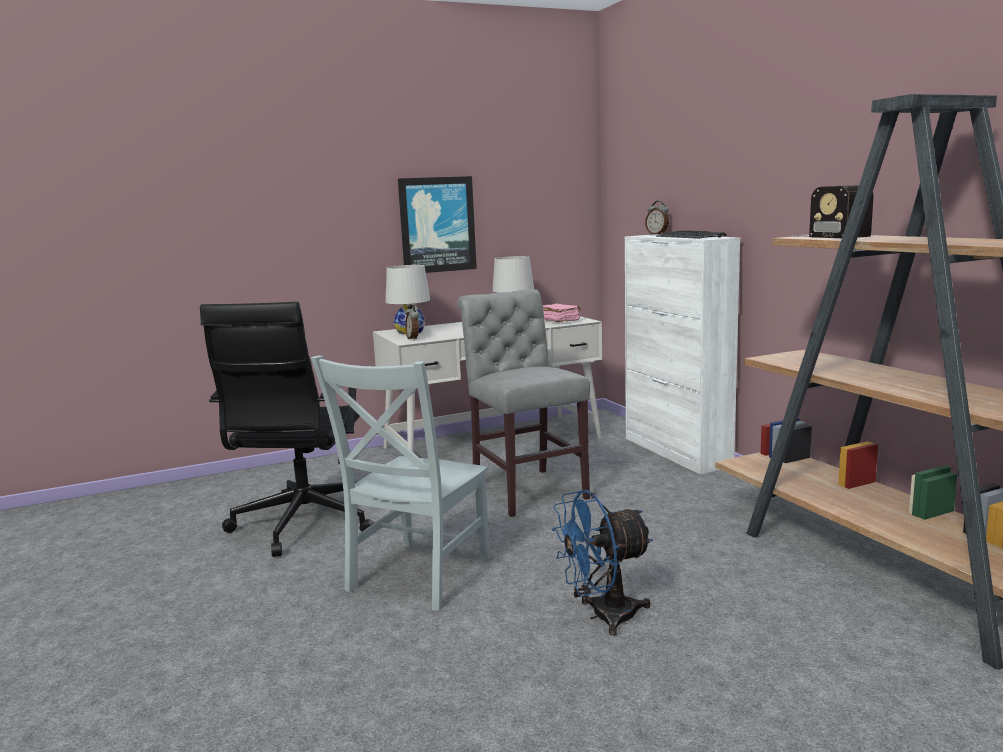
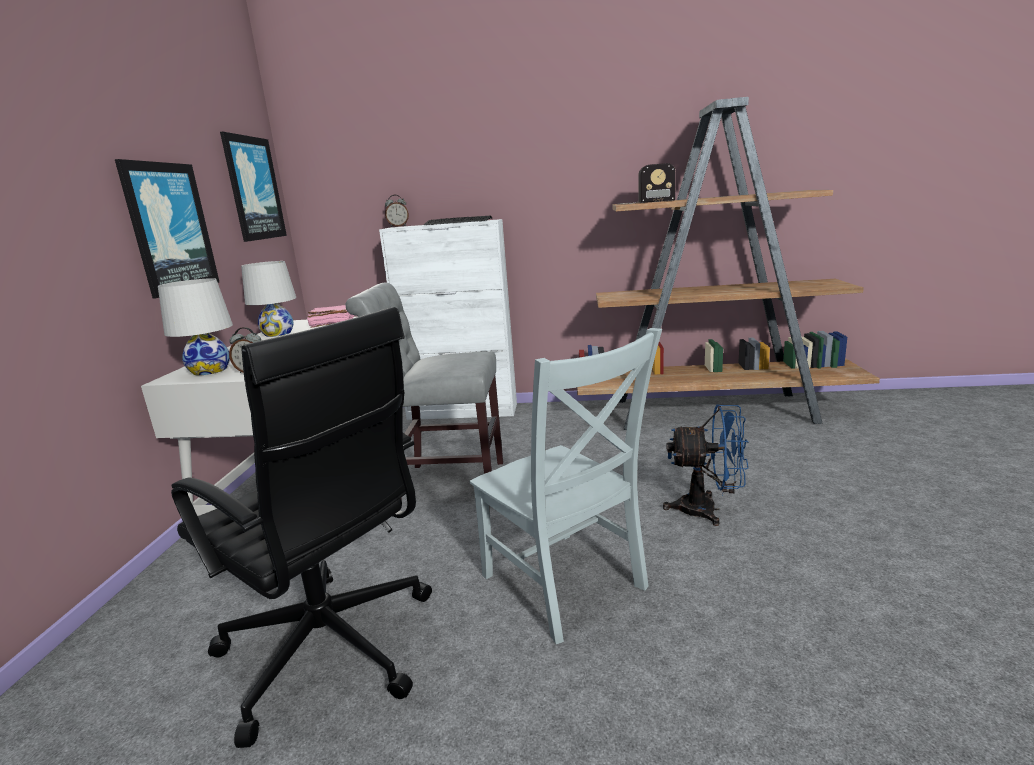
camera: 60 degrees left, 5 degrees up
blue fan [552,490,653,636] -> blue fan turned 90 degrees counterclockwise [663,405,748,526]
none -> picture [220,132,287,242]

